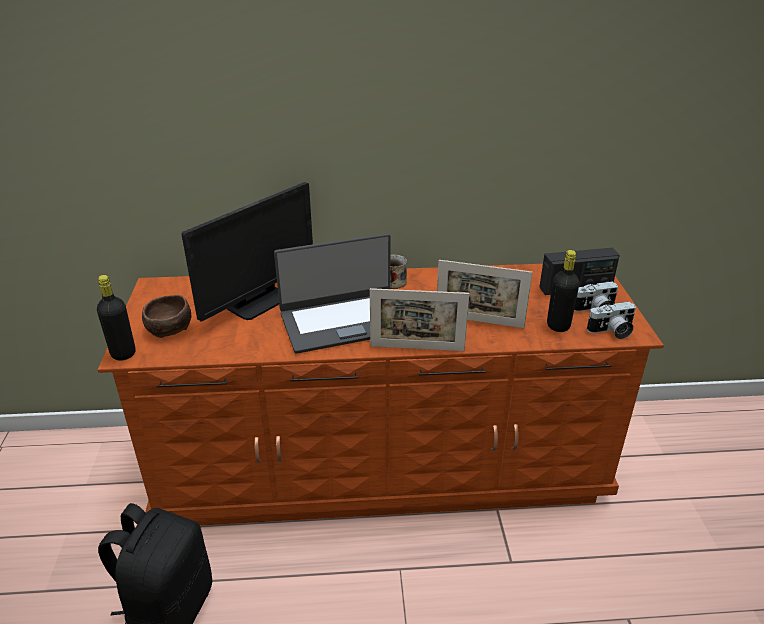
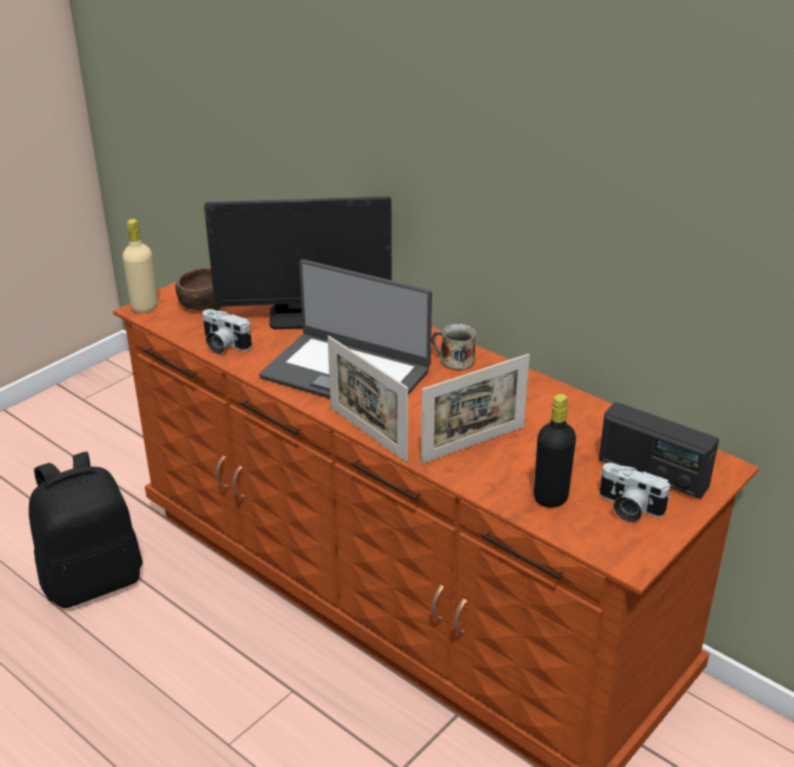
camera: 45 degrees right, 0 degrees up
black bottle [97,275,135,361] -> beige bottle [122,219,158,313]
picture frame [437,260,532,328] -> picture frame turned 90 degrees counterclockwise [421,354,530,464]
camera [587,302,636,339] -> camera moved to [203,309,252,354]

